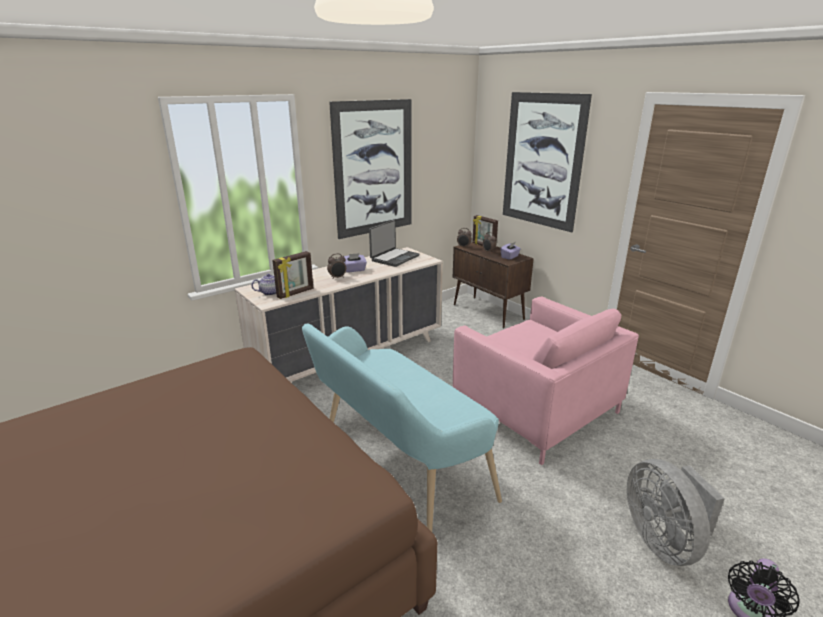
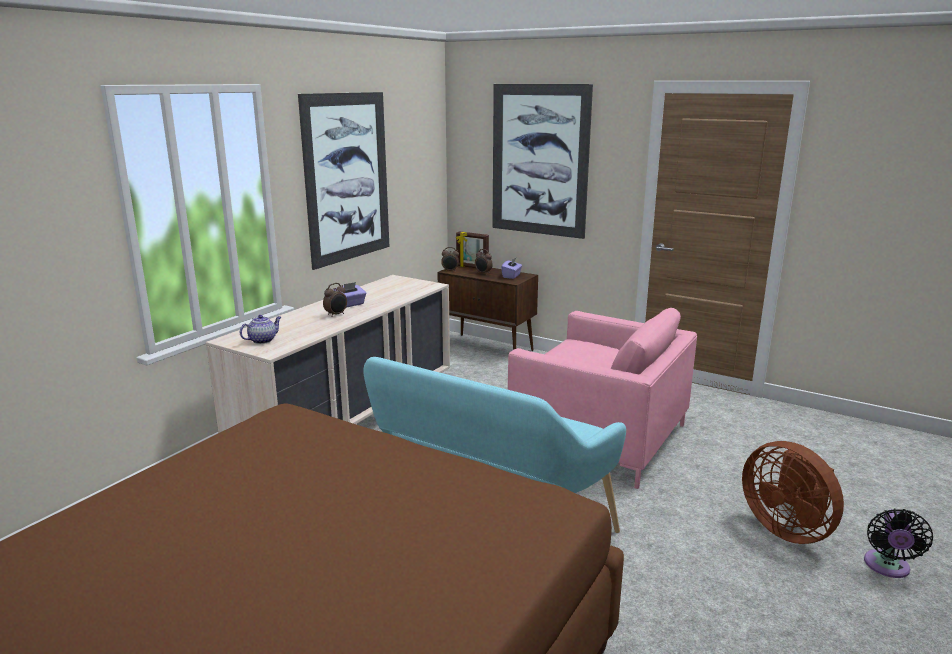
camera: 20 degrees left, 5 degrees down
picture frame [272,251,314,299] -> none
laptop [369,220,420,267] -> none
grey fan [627,459,725,566] -> brown fan [742,441,844,544]

